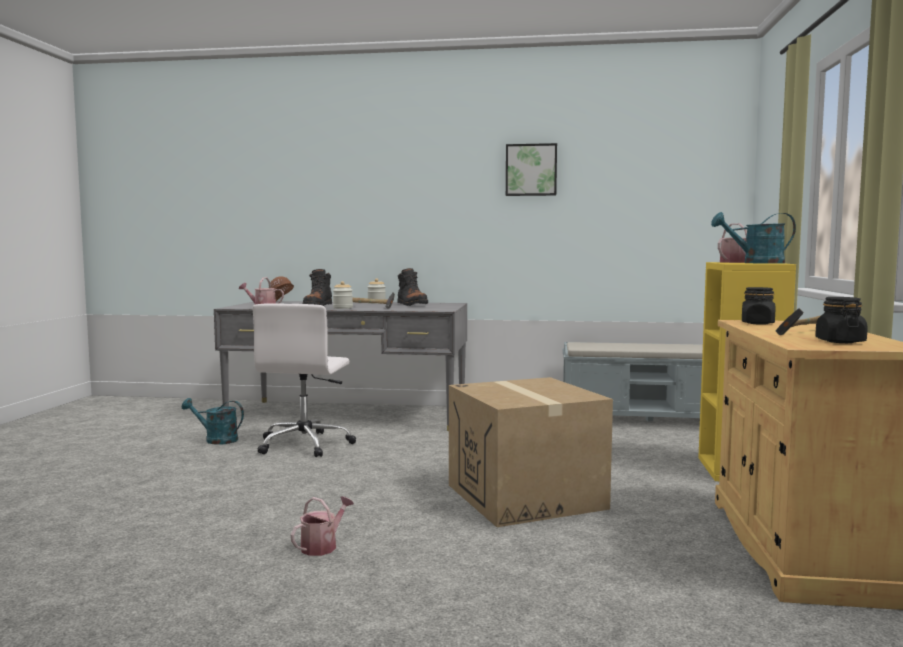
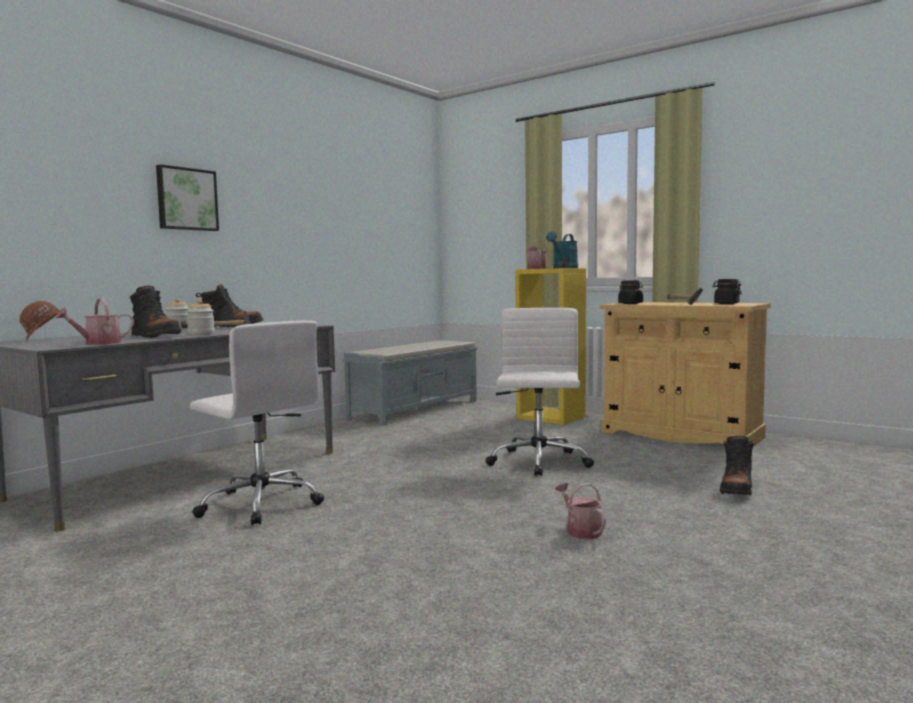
camera: 60 degrees left, 0 degrees up
turquoise watering can [181,398,244,445] -> none
cardboard box [449,377,613,527] -> white office chair [485,308,594,476]
picture [506,143,557,196] -> picture moved to [156,164,219,231]
none -> black boot [720,436,754,495]

